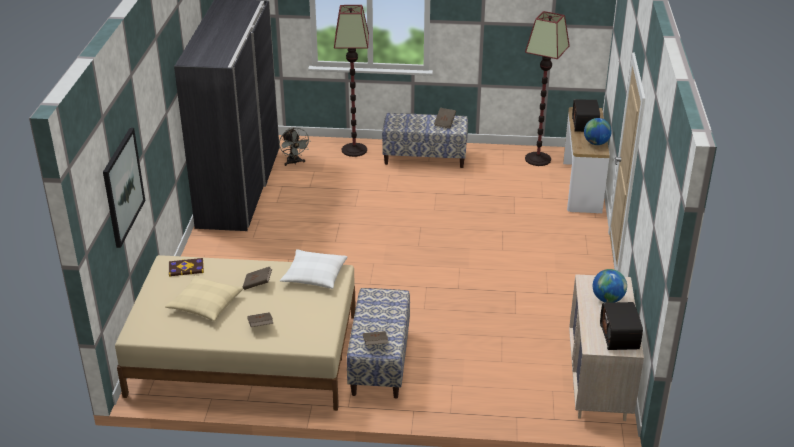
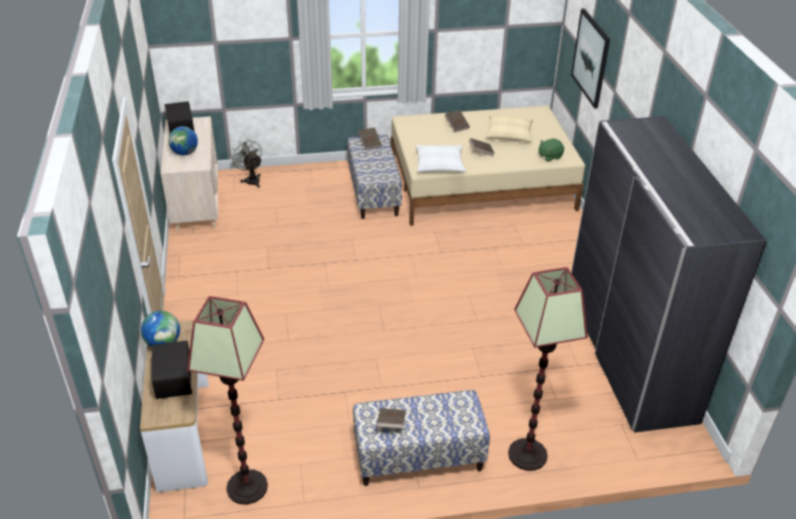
camera: 165 degrees right, 5 degrees up
book [169,258,204,277] -> green plush toy [538,138,564,162]
grey fan [279,128,310,166] -> grey fan moved to [232,138,262,188]

